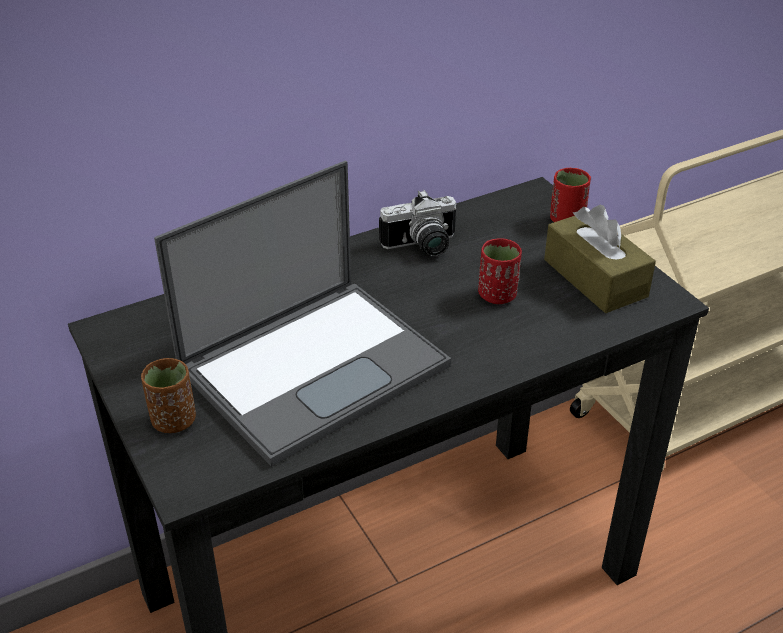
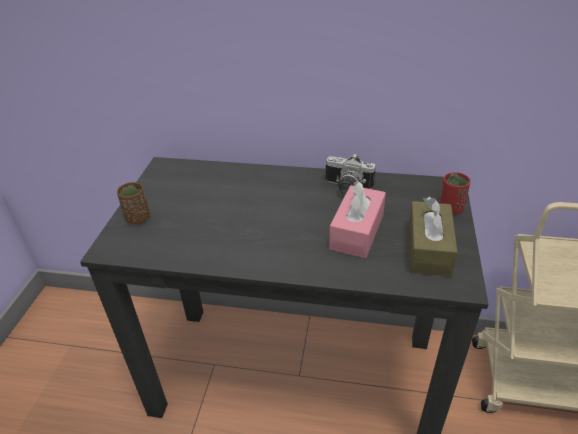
camera: 40 degrees right, 0 degrees up
laptop [154,160,451,467] -> none
red cup [478,238,522,304] -> pink tissue box [329,181,386,258]

